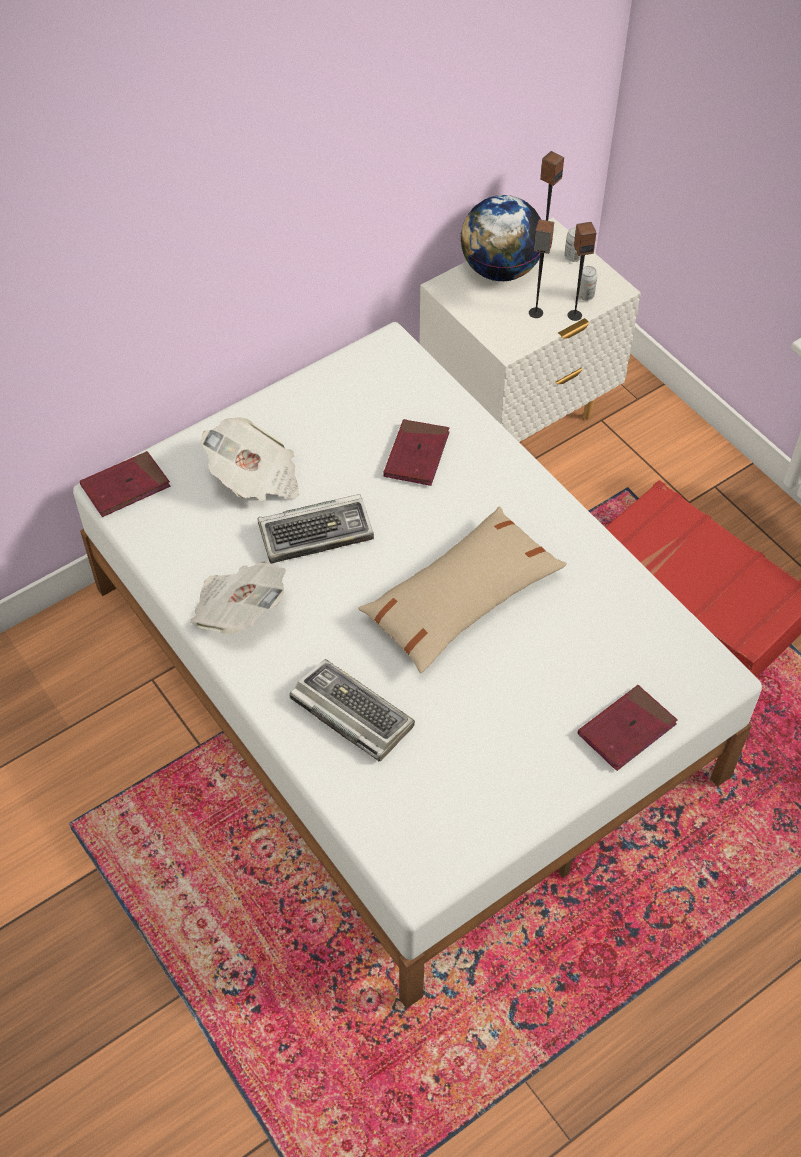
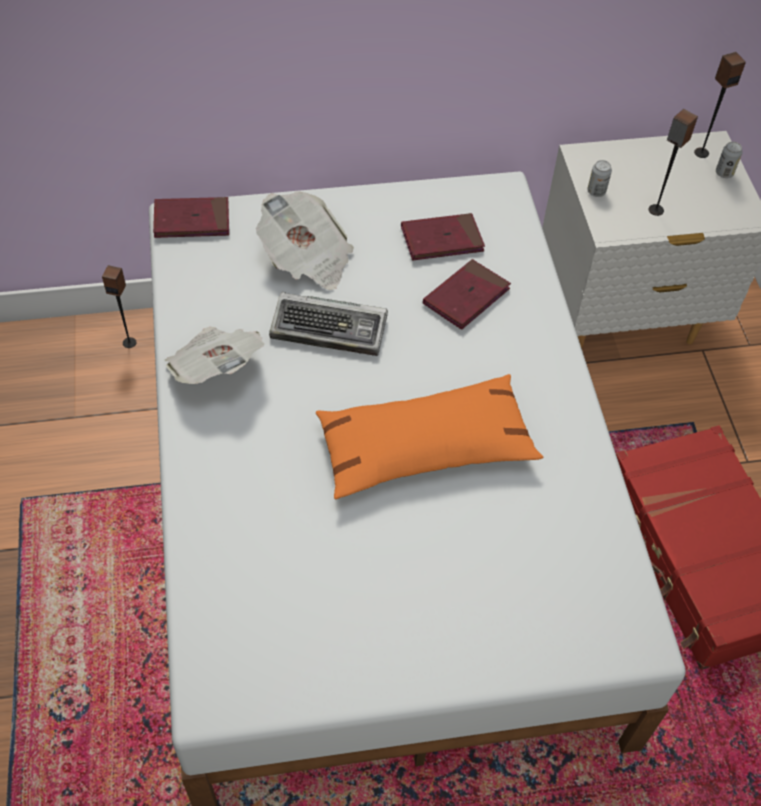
camera: 25 degrees right, 0 degrees up
keyboard [290,659,415,761] -> none
beige pillow [358,506,567,673] -> orange pillow [316,374,544,499]
globe [460,195,541,281] -> none
speaker [567,222,596,321] -> speaker moved to [102,265,136,348]
can [578,266,598,301] -> can moved to [587,160,612,197]
red book [578,685,677,771] -> red book moved to [401,213,485,260]

